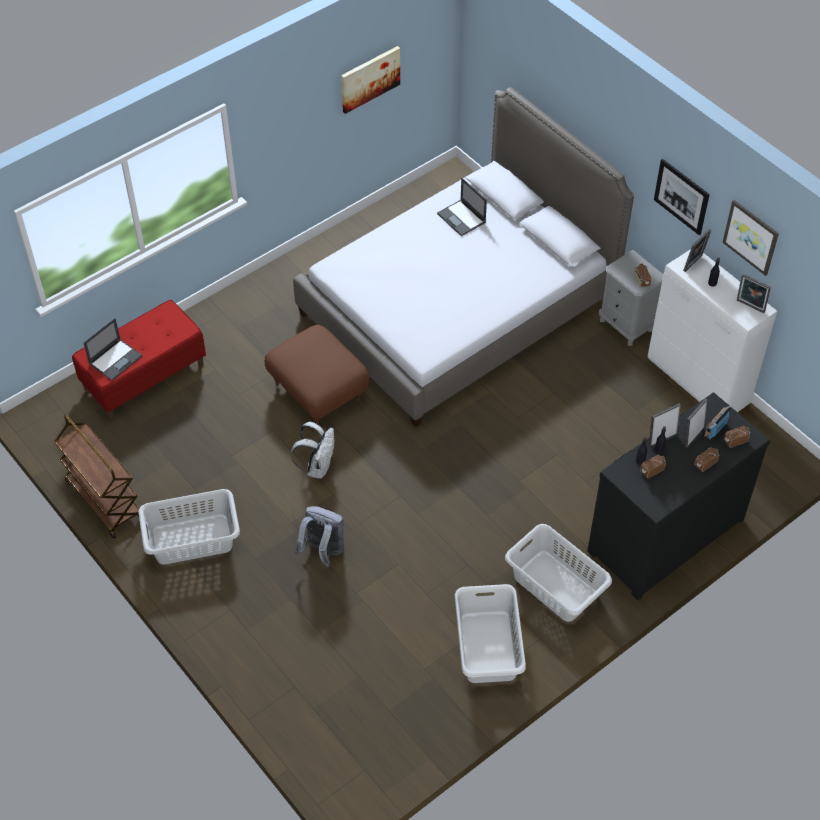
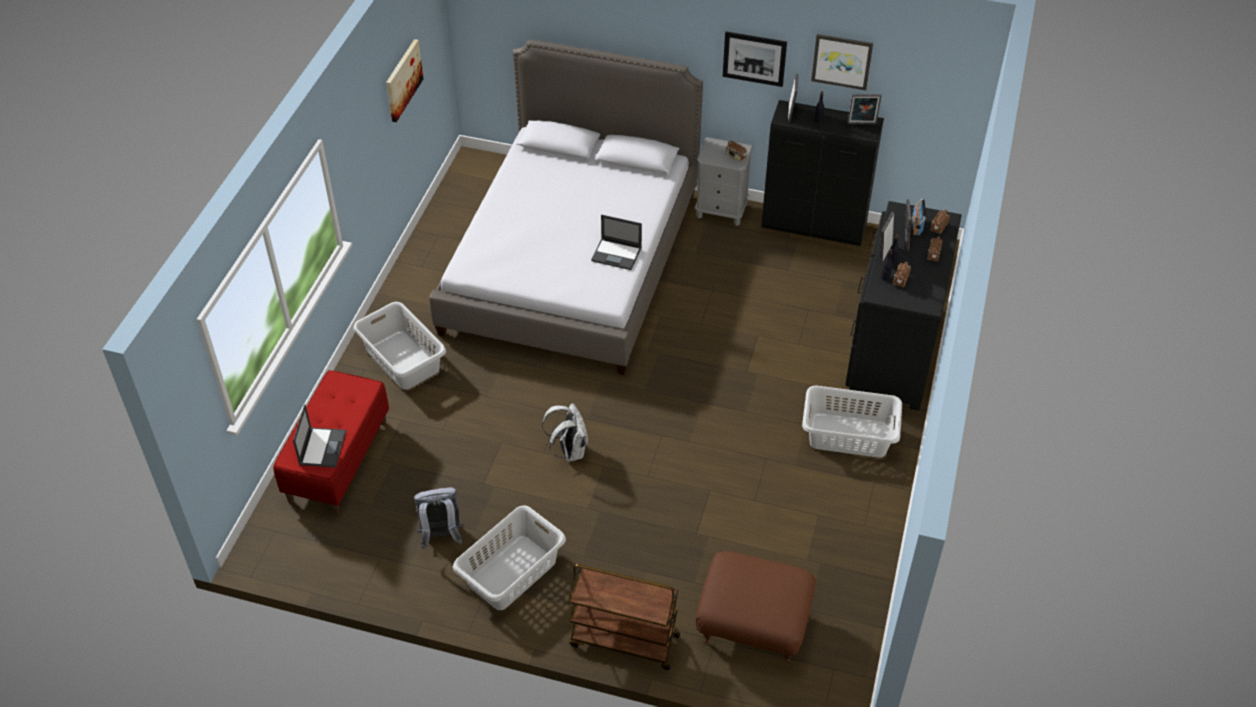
camera: 35 degrees left, 5 degrees down
brown cart [54,415,139,539] -> brown cart moved to [568,564,680,670]
brown ottoman [265,325,369,425] -> brown ottoman moved to [696,551,816,663]
grey backpack [295,506,344,567] -> grey backpack moved to [414,487,464,549]
laptop [437,178,487,236] -> laptop moved to [591,215,642,270]
grey laundry basket [455,584,526,683] -> grey laundry basket moved to [353,302,446,390]
white cabinet [648,249,777,412] -> black cabinet [761,100,884,246]

